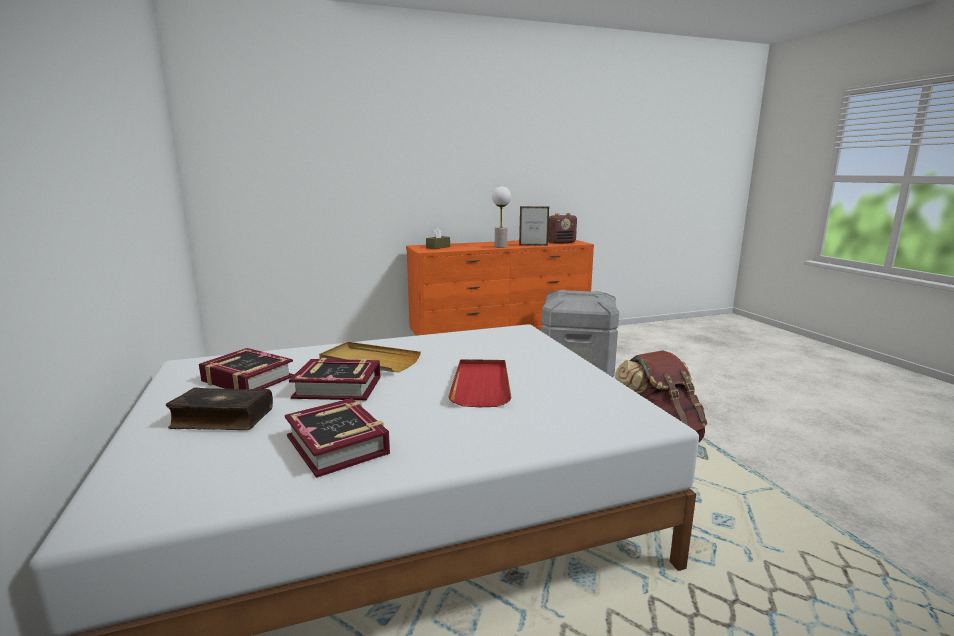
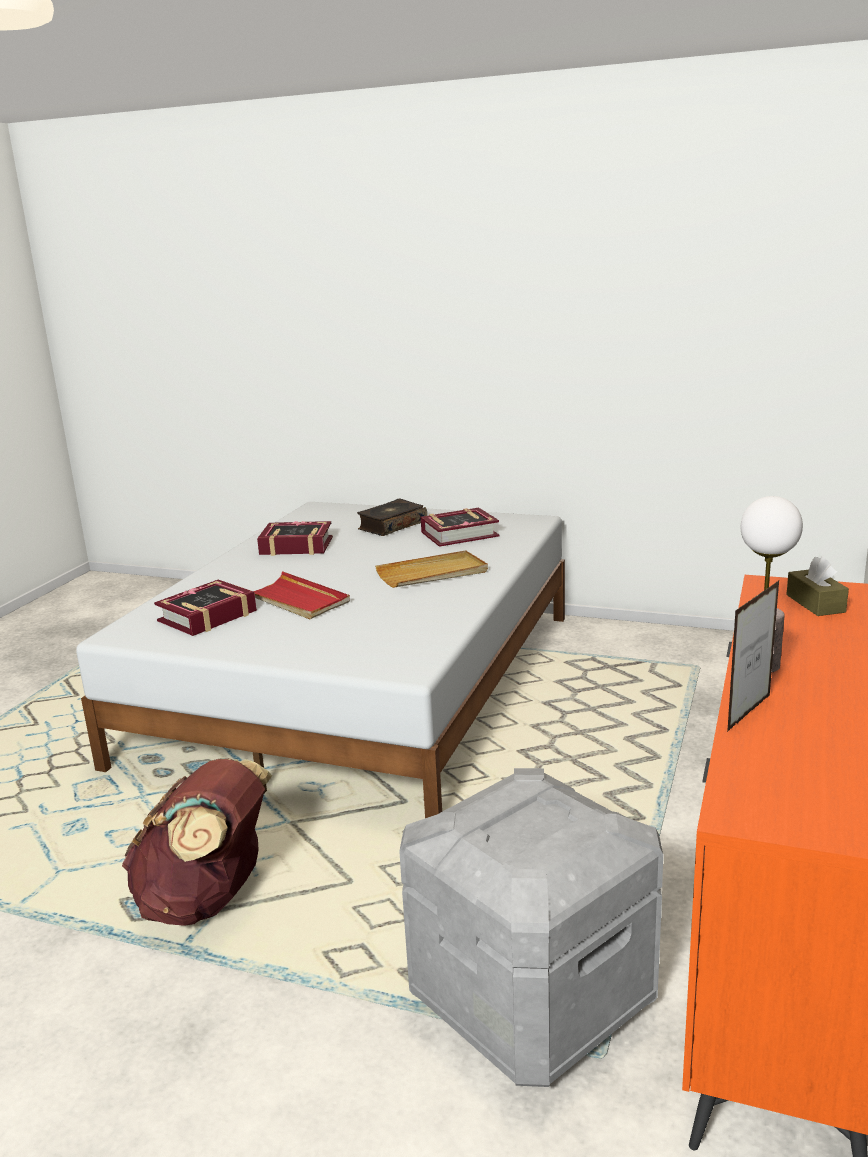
camera: 130 degrees right, 5 degrees up
book [289,358,381,400] -> book moved to [154,580,257,636]
radio [548,213,577,244] -> none

